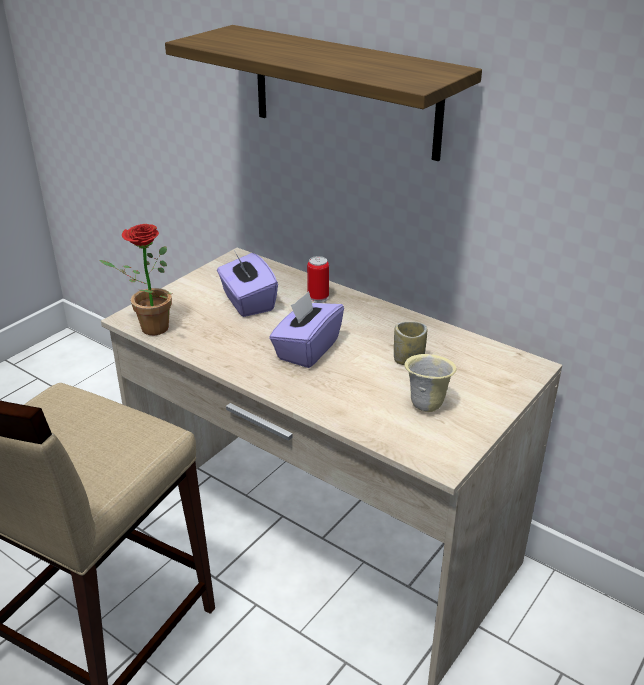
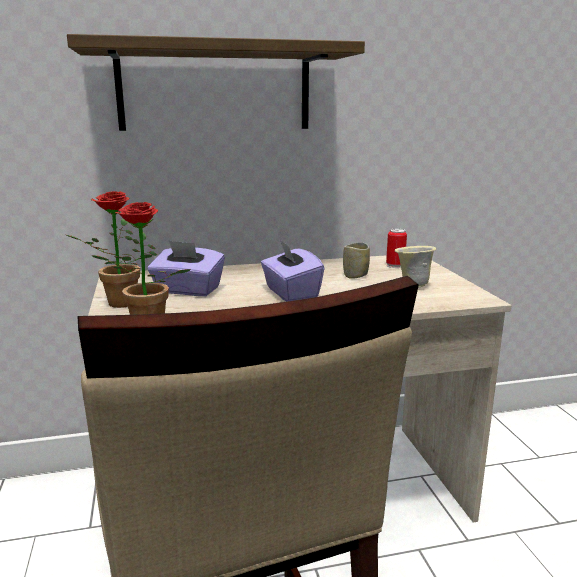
camera: 50 degrees left, 15 degrees down
can [307,256,329,303] -> can moved to [386,229,407,268]
none -> potted plant [66,191,152,308]

